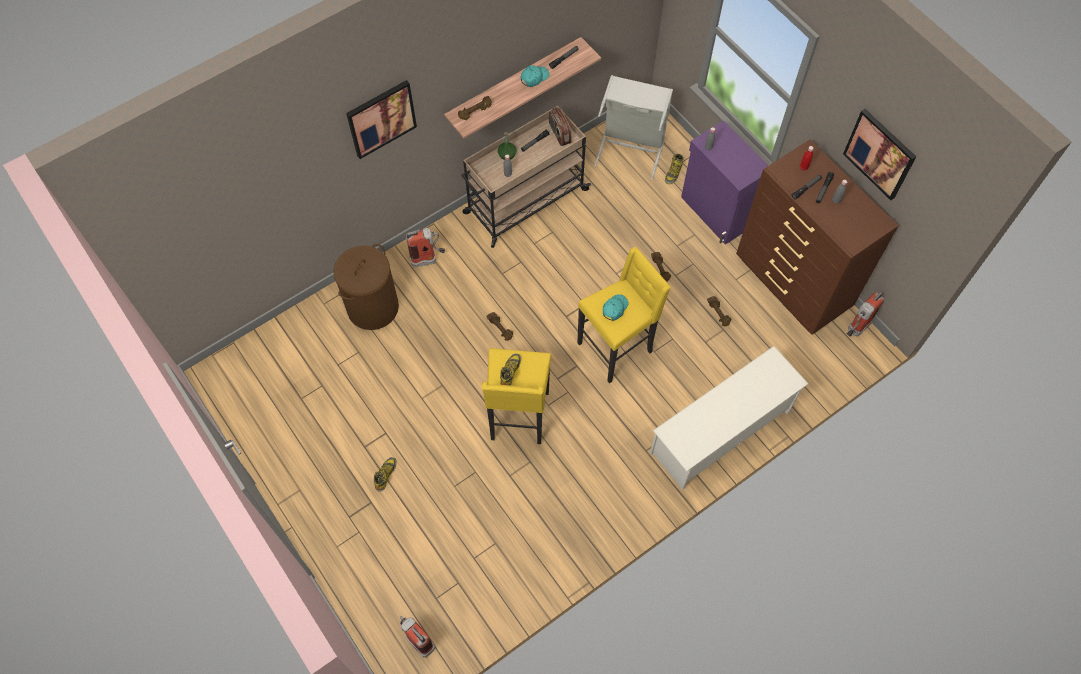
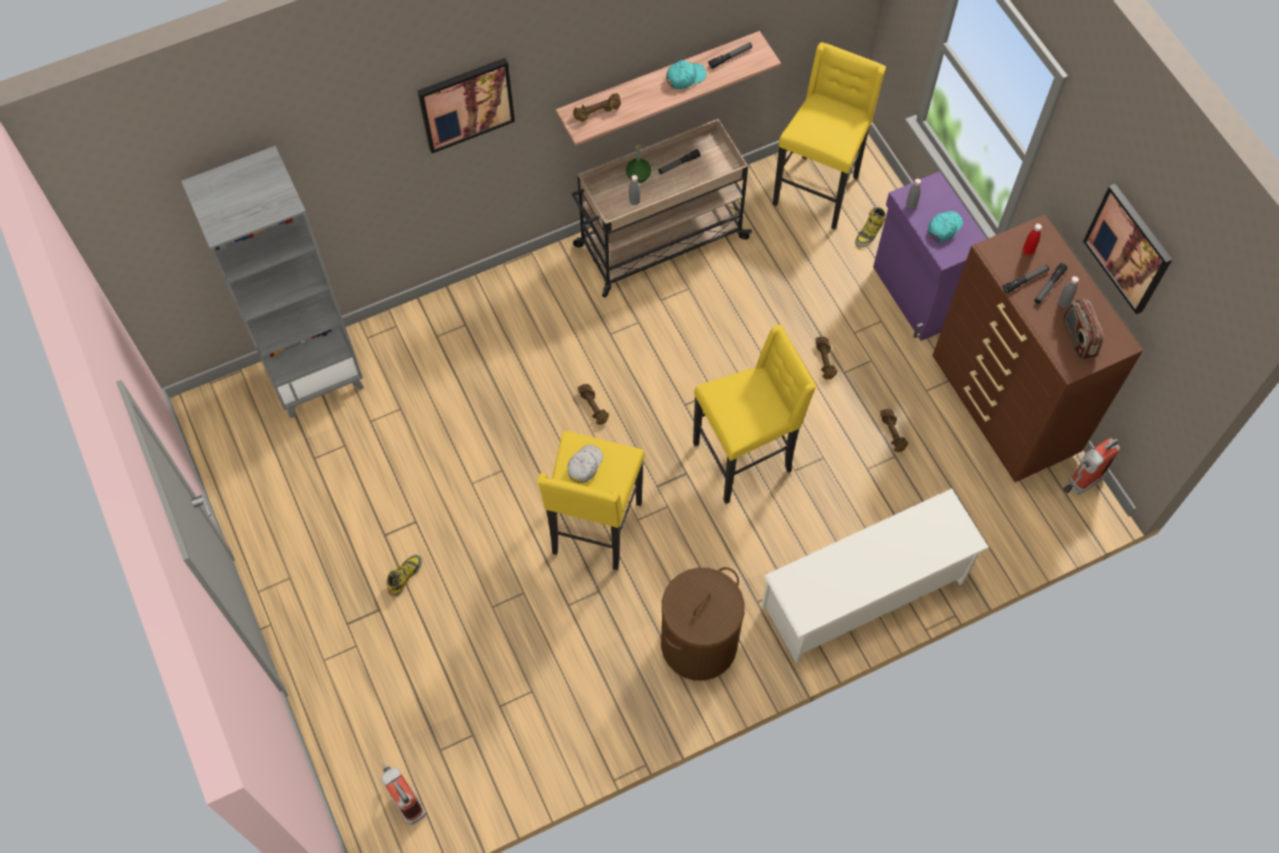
camera: 10 degrees right, 0 degrees up
brown laundry basket [333,244,399,330] -> brown laundry basket moved to [661,567,744,681]
fire extinguisher [406,228,445,267] -> none
boot [500,353,521,385] -> white cap [568,445,603,483]
radio [549,107,571,146] -> radio moved to [1063,298,1104,360]
grey laundry basket [594,75,673,180] -> yellow stool [773,42,886,230]
turquoise cap [603,294,628,321] -> turquoise cap moved to [928,211,963,242]
none -> grey bookcase [181,146,364,418]

